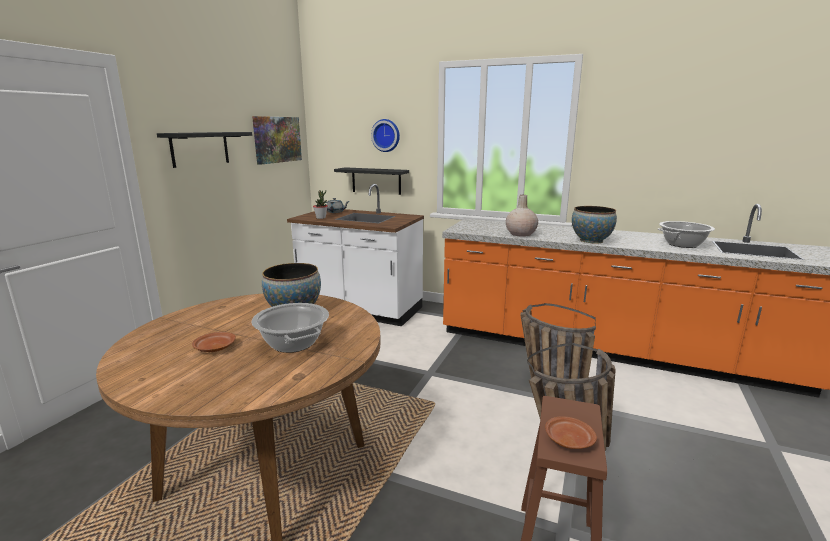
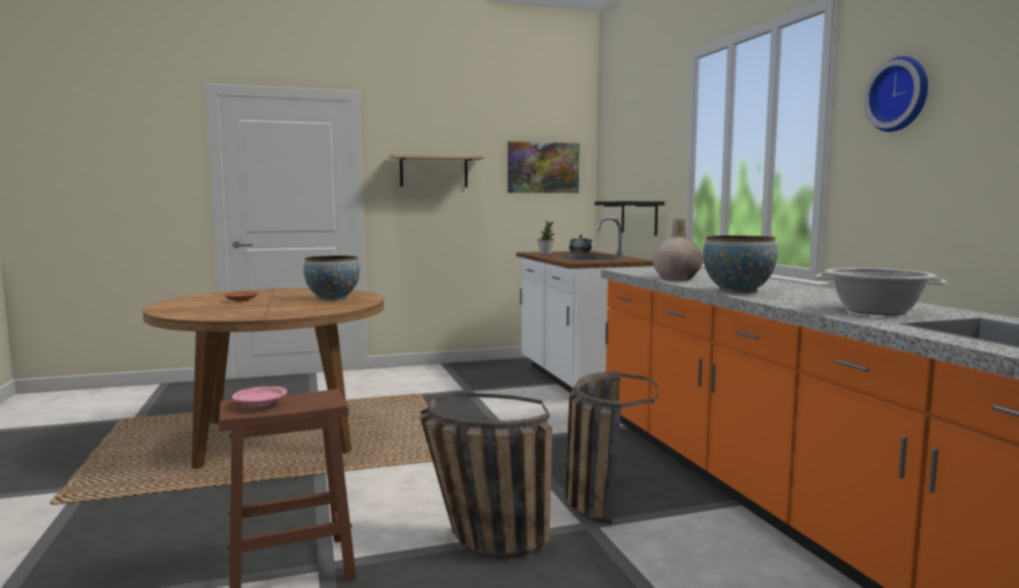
camera: 50 degrees right, 10 degrees down
black shelf [157,132,252,168] -> beige shelf [388,153,485,187]
cooking pot [251,303,329,353] -> none
wall clock [371,119,400,152] -> wall clock moved to [864,56,928,132]
brown plate [545,416,597,449] -> pink plate [232,386,287,407]

